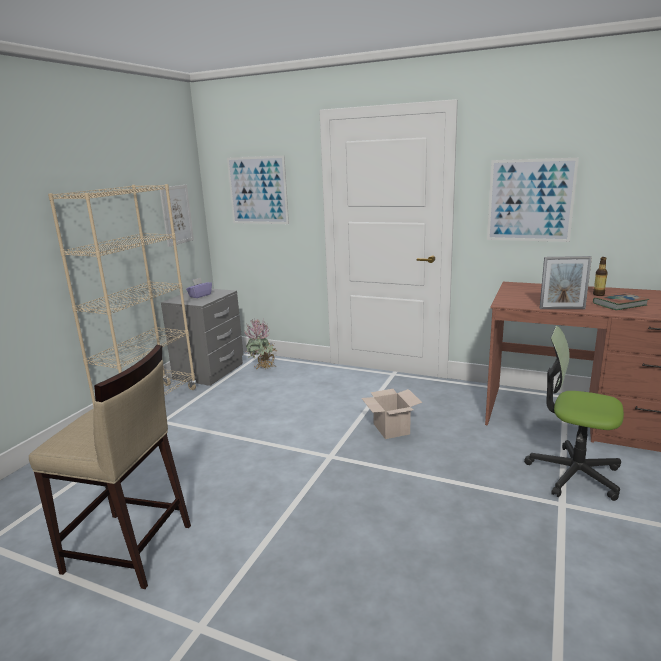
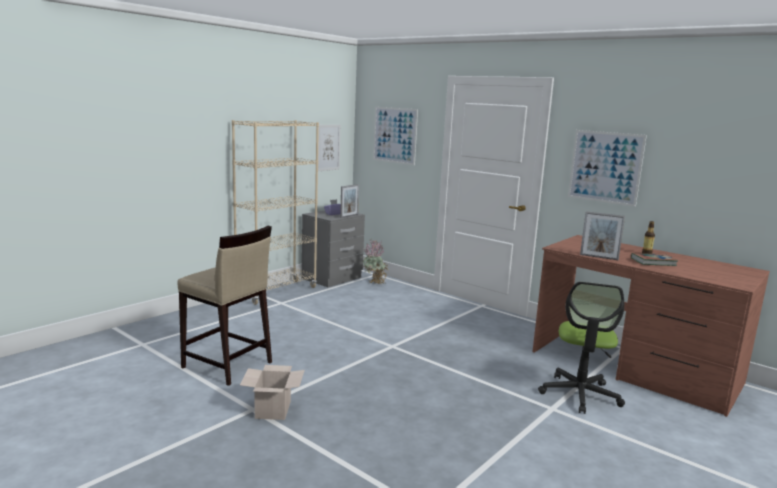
camera: 15 degrees right, 5 degrees down
cardboard box [361,389,422,439] -> cardboard box moved to [240,365,305,420]
office chair [524,326,624,501] -> office chair turned 120 degrees counterclockwise [538,282,625,414]
none -> picture frame [340,184,359,218]

